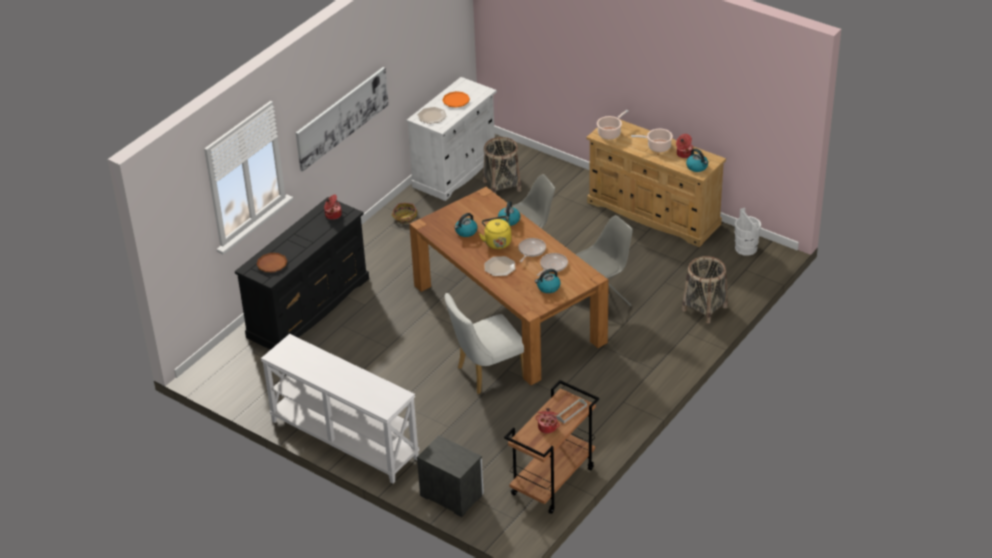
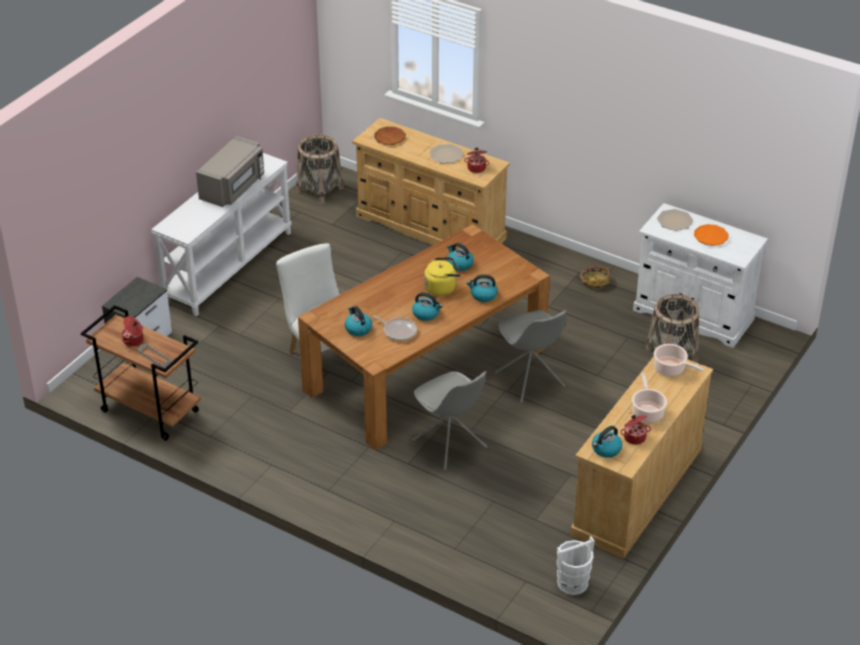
camera: 85 degrees right, 0 degrees up
black dresser [235,197,369,350] -> beige dresser [352,118,510,245]
picture [296,67,389,172] -> none
plate [485,256,515,276] -> plate moved to [430,144,463,163]
frying pan [518,238,546,262] -> kettle [412,292,443,321]
basket [682,256,728,324] -> basket moved to [296,134,344,204]
none -> grey microwave [196,136,264,207]

